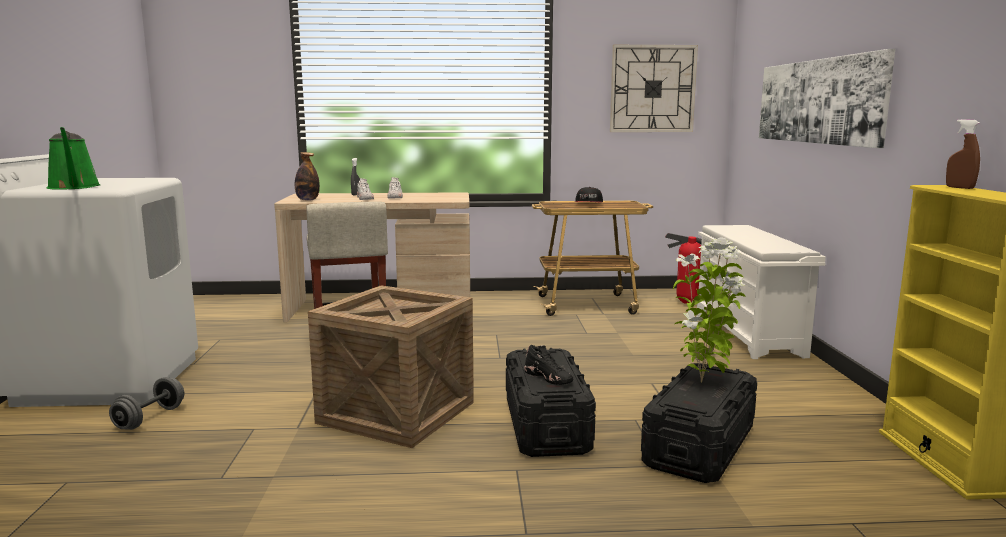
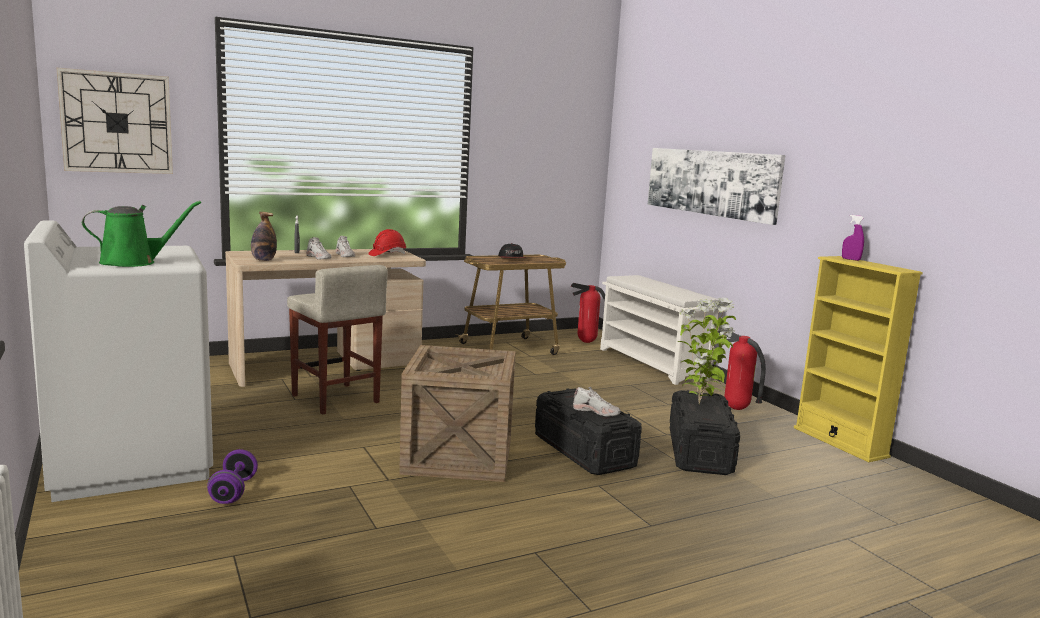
camera: 25 degrees left, 0 degrees up
green watering can [47,127,101,190] -> green watering can turned 60 degrees counterclockwise [82,201,201,267]
grey dumbbell [109,377,184,430] -> purple dumbbell [207,449,258,504]
black shoe [524,345,573,385] -> white shoe [573,387,621,416]
wall clock [610,45,698,132] -> wall clock moved to [56,68,173,174]
brown spray bottle [946,119,980,189] -> purple spray bottle [842,215,864,261]
none -> red hard hat [368,229,406,256]
none -> fire extinguisher [717,330,766,410]

